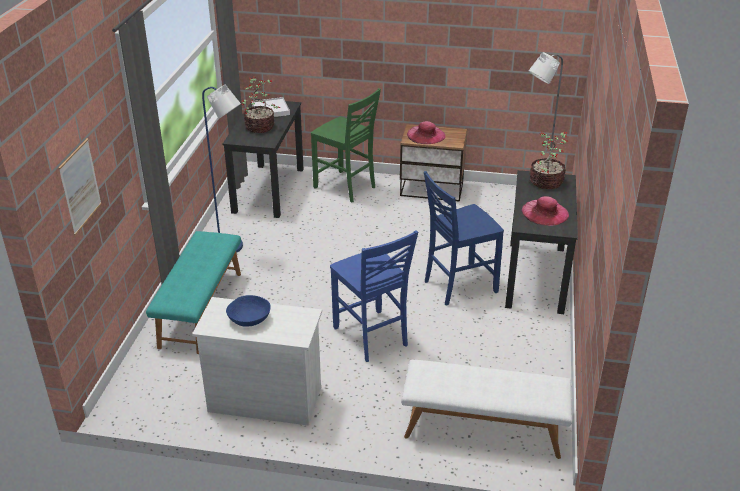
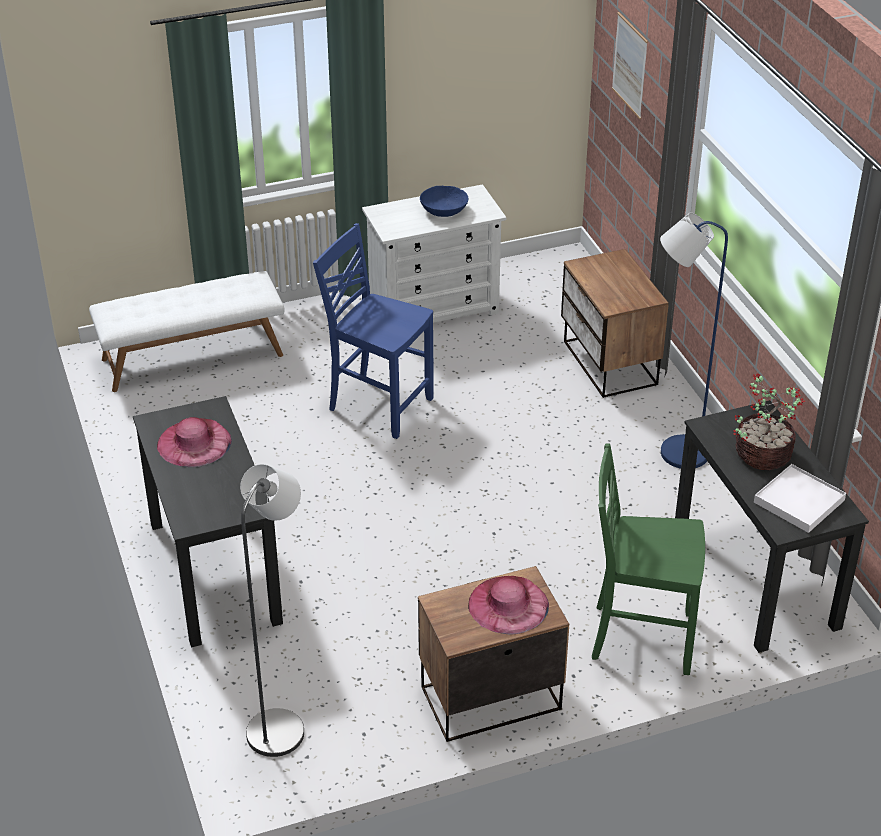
camera: 150 degrees right, 5 degrees up
turquoise bench [146,231,241,354] -> nightstand [561,249,669,398]
blue chair [424,171,504,306] -> none
potted plant [529,132,568,189] -> none

